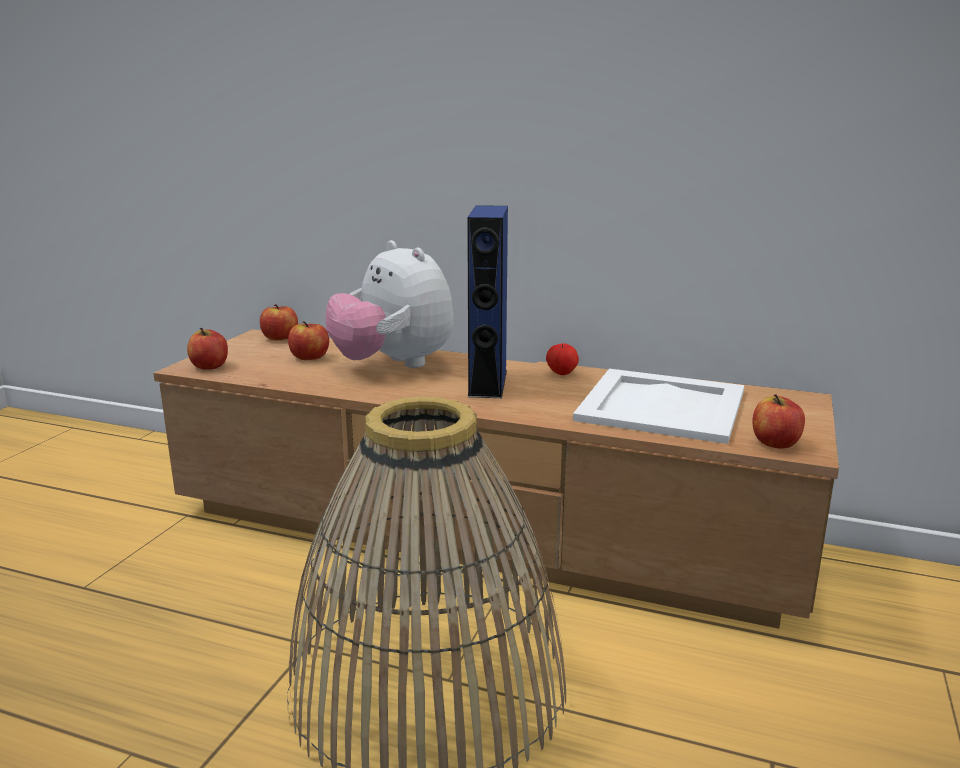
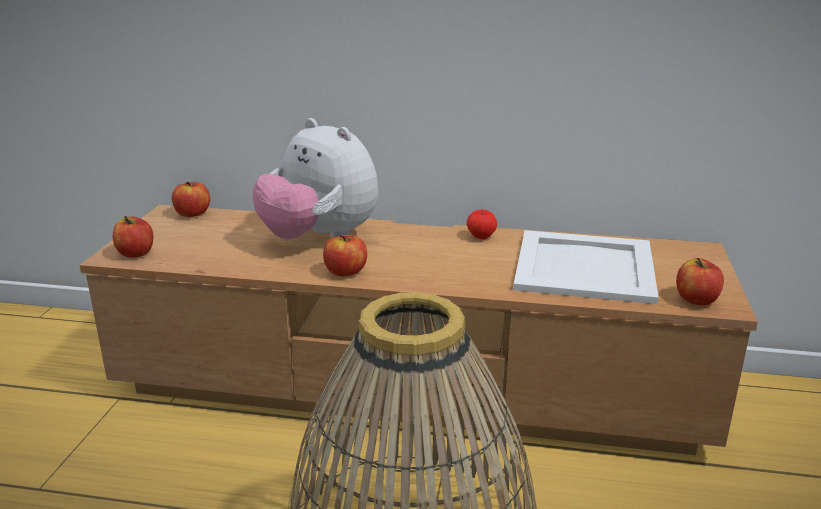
camera: 10 degrees left, 5 degrees up
apple [288,321,329,360] -> apple moved to [323,235,367,276]
blue speaker [467,205,508,398] -> none

